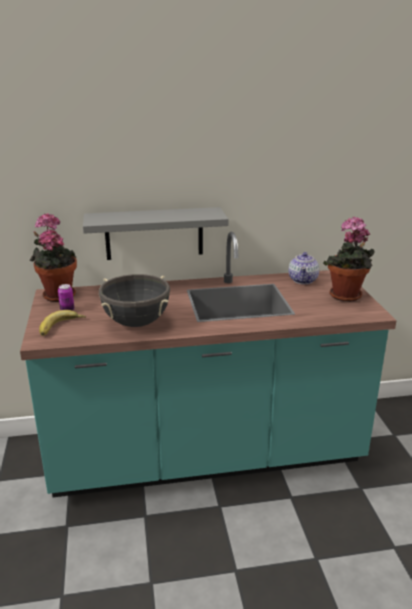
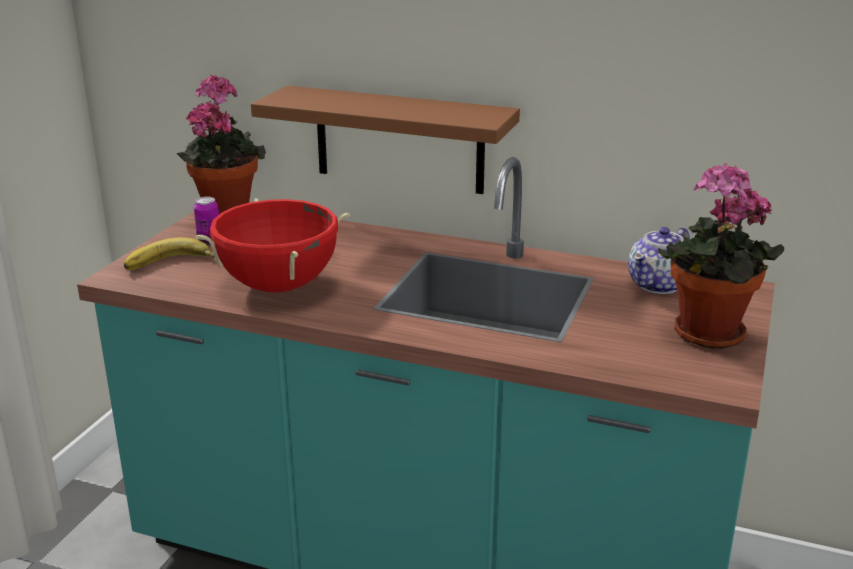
camera: 30 degrees right, 0 degrees up
grey shelf [83,207,228,260] -> brown shelf [251,85,520,194]
black cooking pot [99,274,170,327] -> red cooking pot [195,198,350,292]

